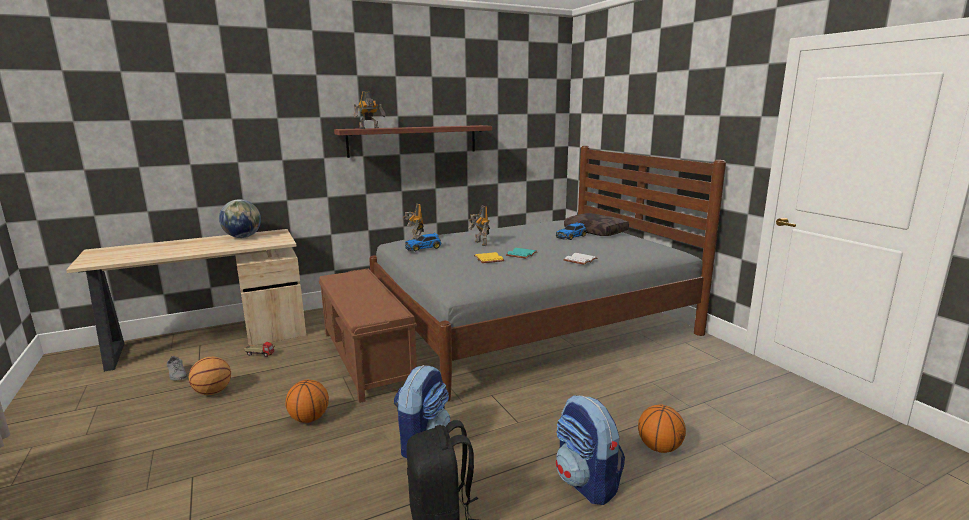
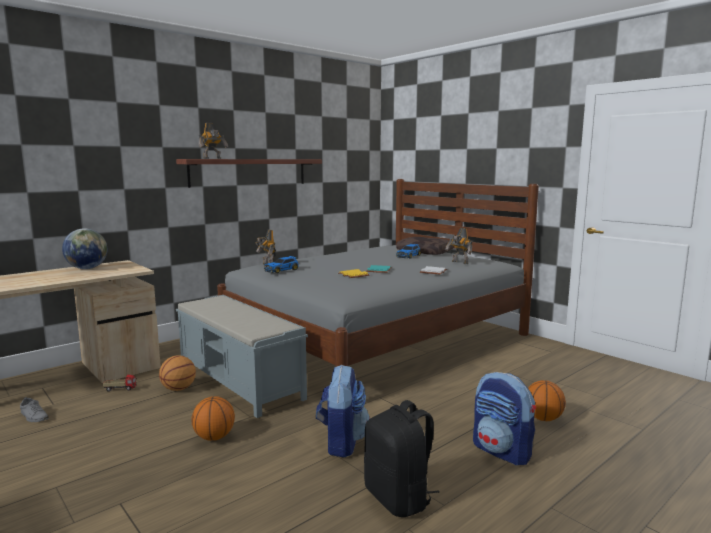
camera: 15 degrees left, 5 degrees down
basketball [189,357,231,395] -> basketball moved to [159,355,196,391]
brown bench [319,269,417,403] -> grey bench [176,295,308,418]
toy robot [468,206,490,246] -> toy robot moved to [445,228,472,264]

